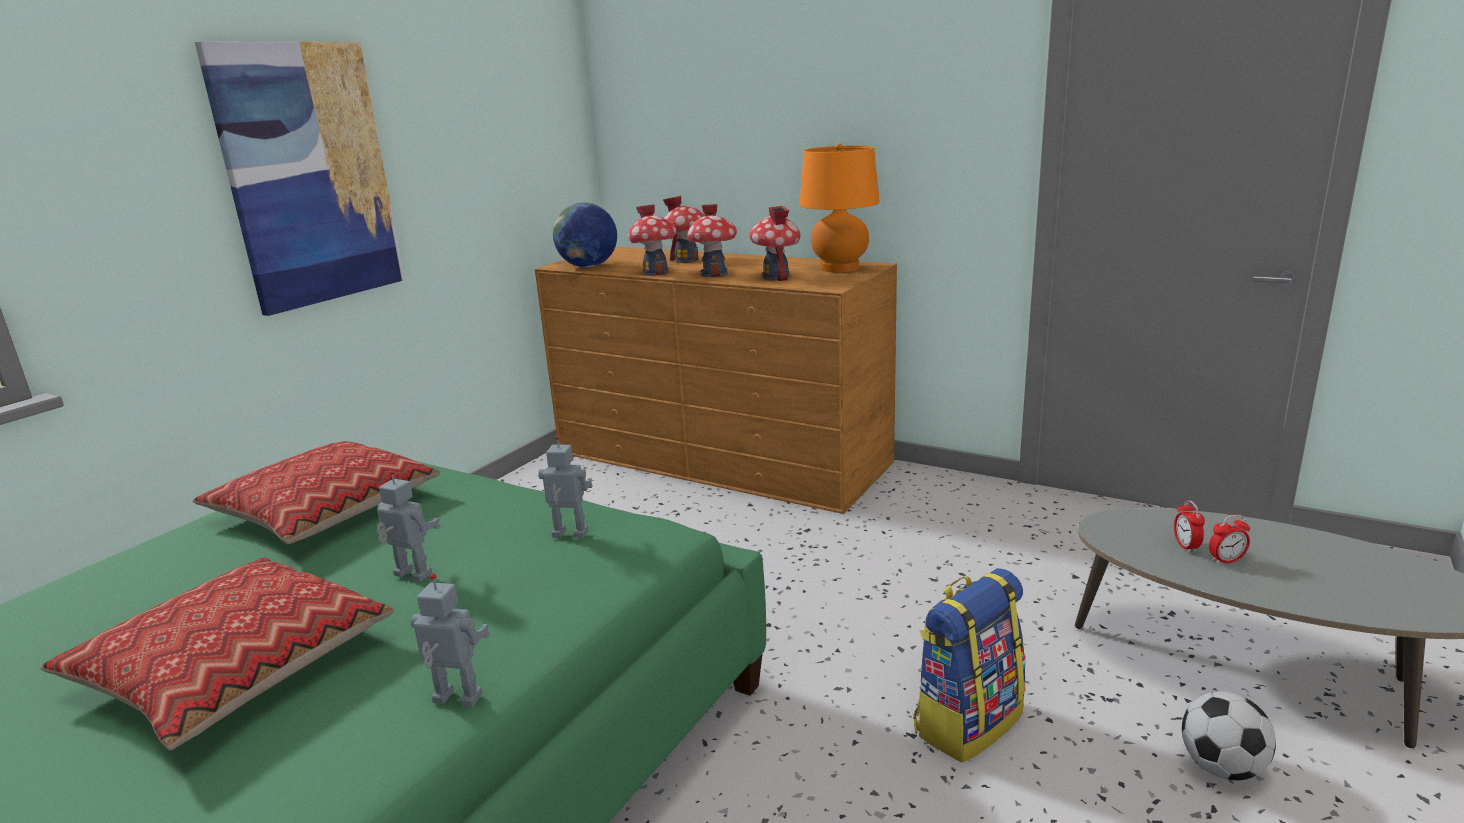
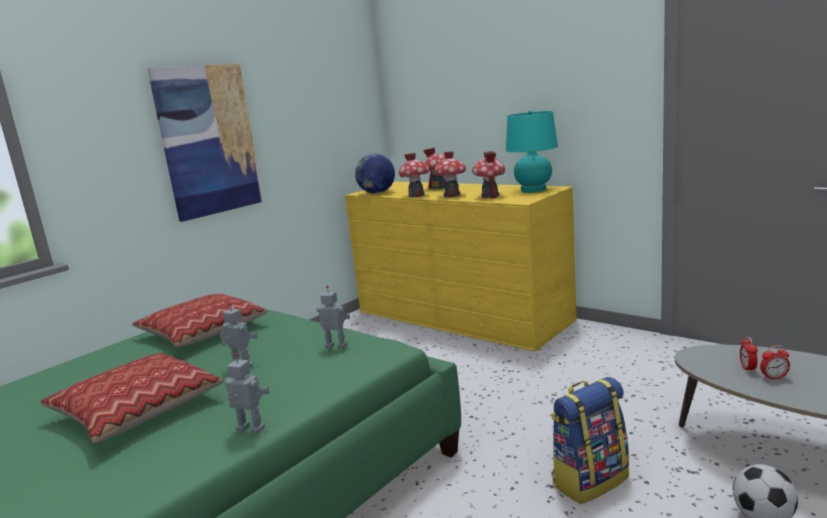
camera: 10 degrees right, 5 degrees down
brown dresser [535,247,897,514] -> yellow dresser [345,182,577,352]
orange table lamp [800,143,880,272] -> turquoise table lamp [506,110,558,193]

